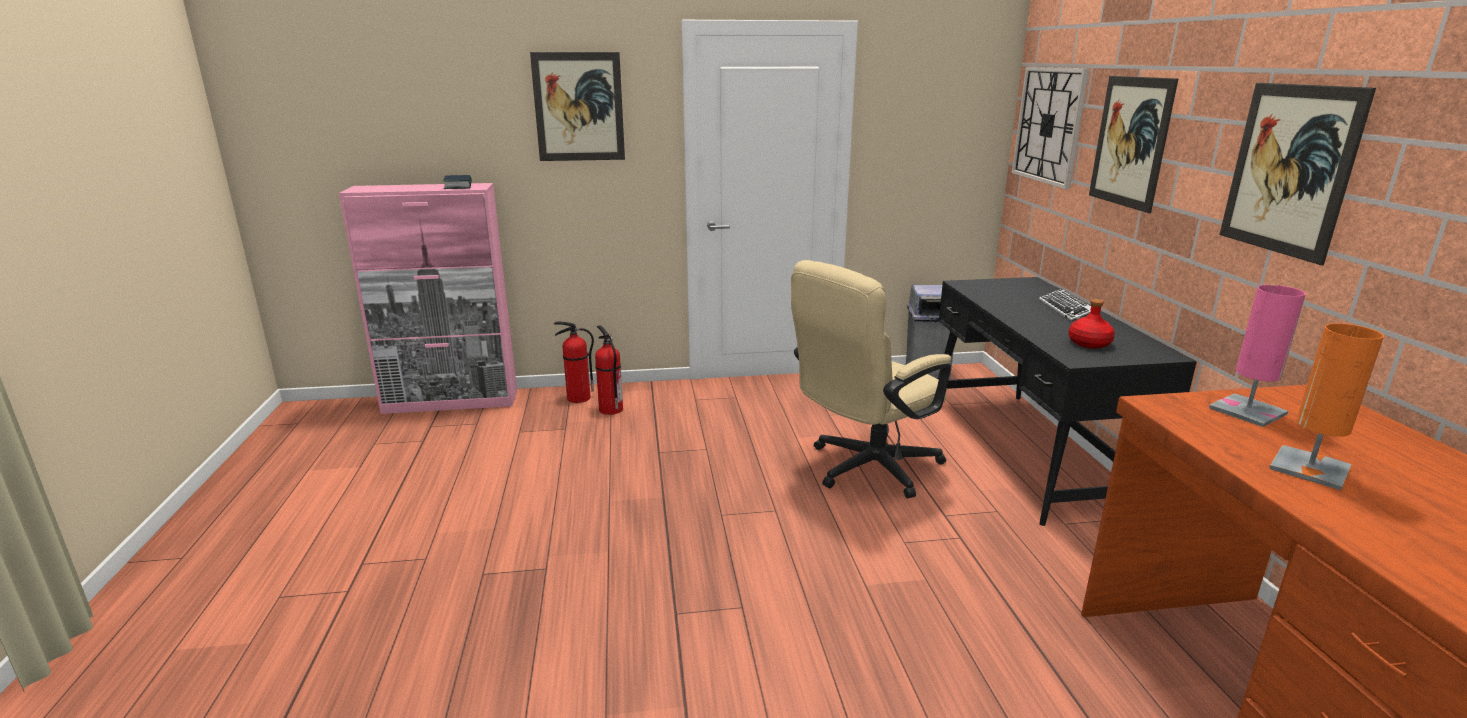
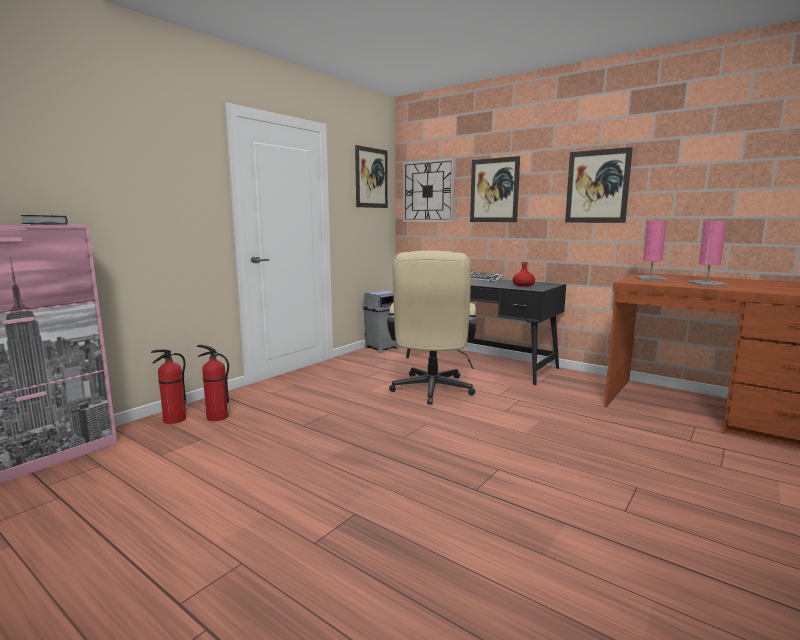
camera: 45 degrees left, 10 degrees down
picture [530,52,625,161] -> picture moved to [355,145,388,208]
orange table lamp [1269,323,1384,490] -> pink table lamp [687,221,728,286]

